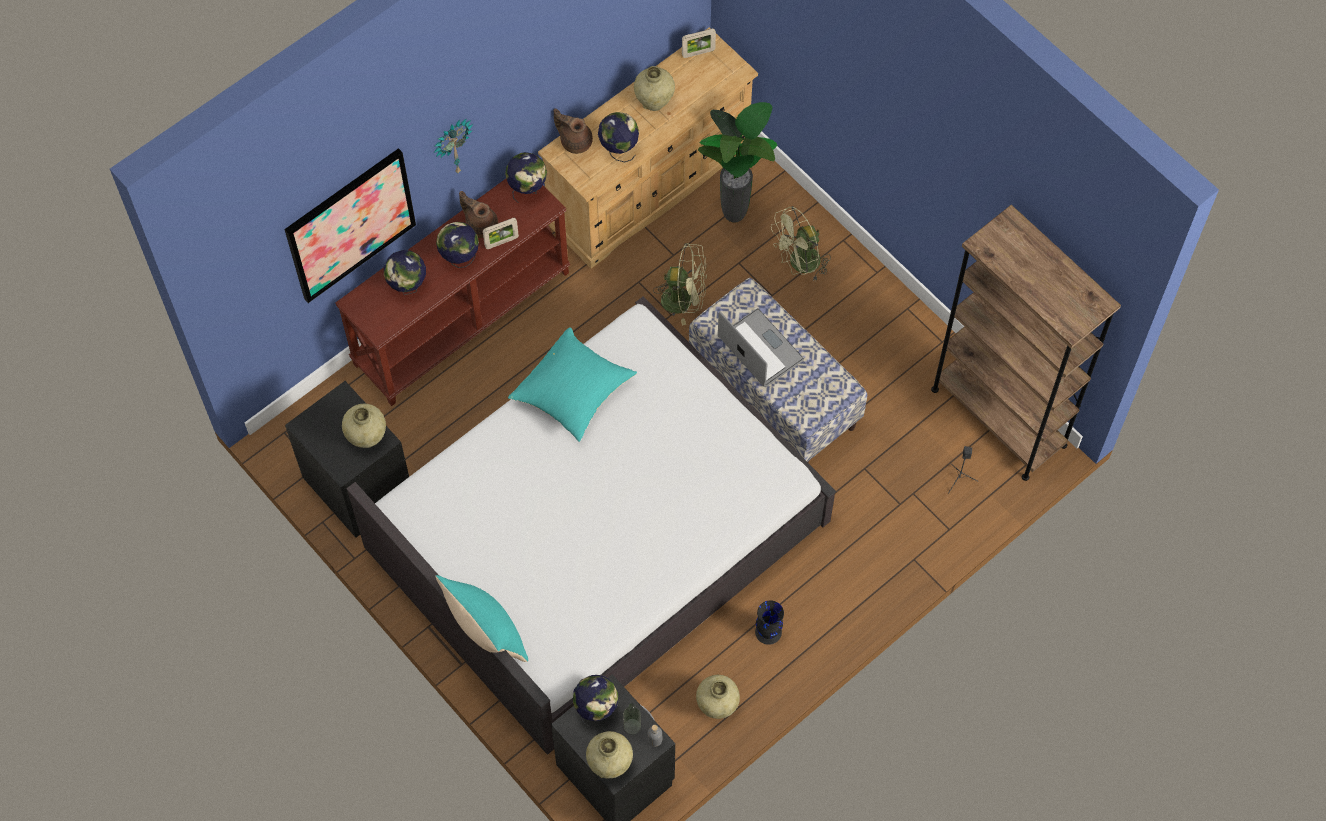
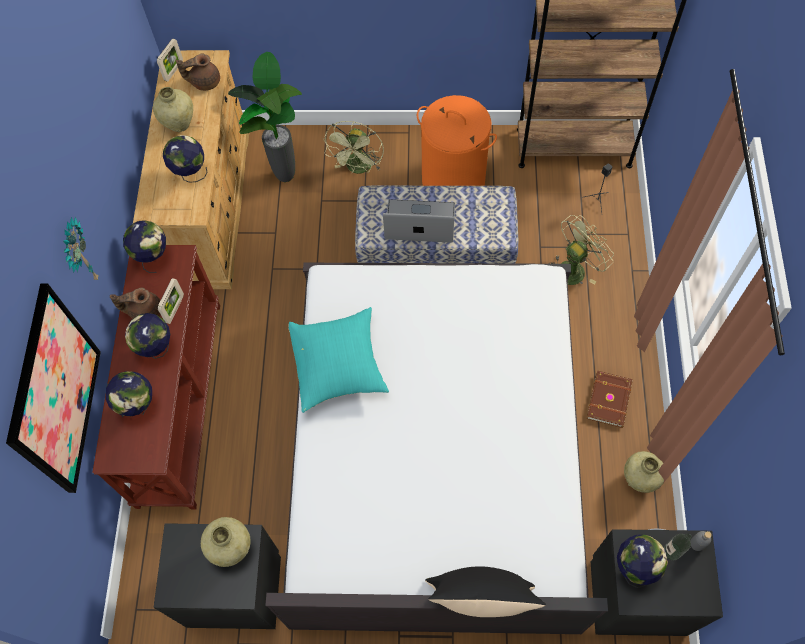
camera: 45 degrees left, 0 degrees up
turquoise pillow [435,575,528,662] -> black pillow [425,566,546,617]
brown teapot [554,109,593,154] -> brown teapot moved to [176,54,220,91]
beige vase [586,731,633,778] -> none
green fan [653,243,707,326] -> green fan moved to [549,215,614,285]
black vase [755,601,784,645] -> brown book [587,370,633,428]
none -> orange laundry basket [417,95,497,186]

